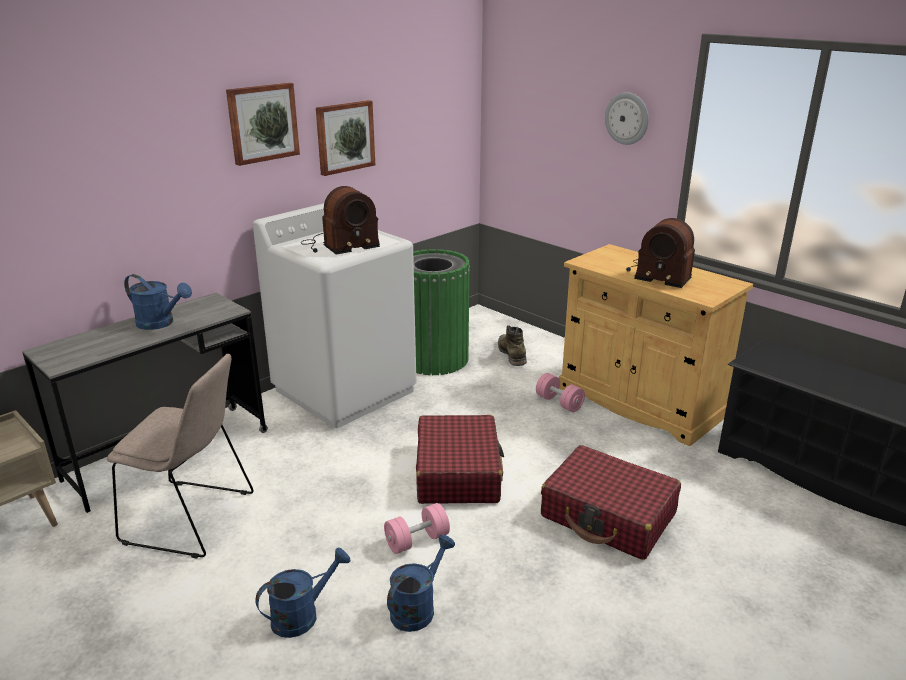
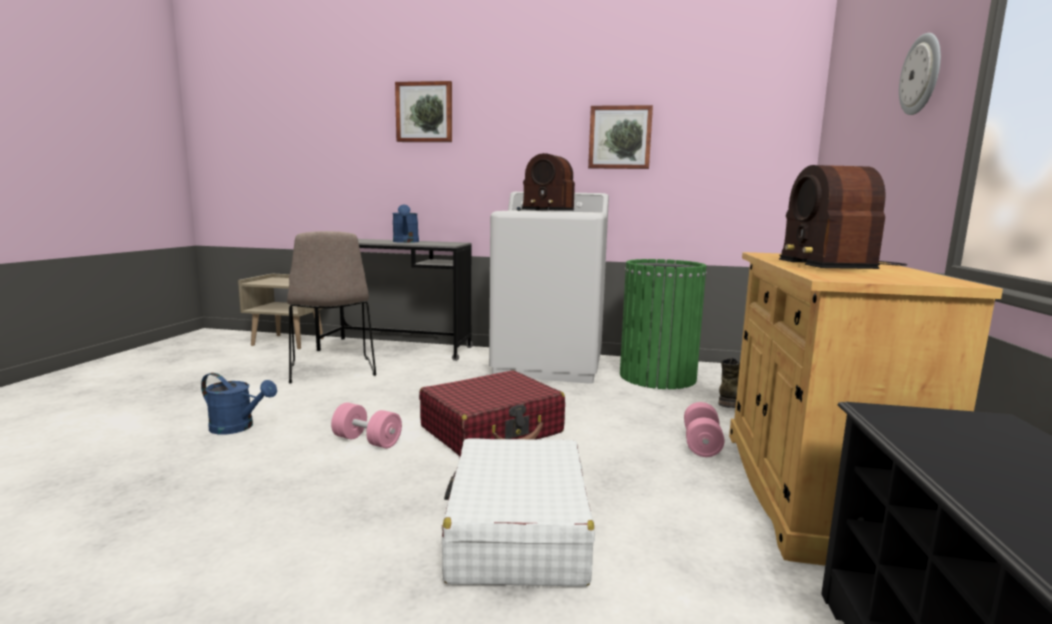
camera: 55 degrees right, 15 degrees down
picture [226,83,300,166] -> picture moved to [395,81,452,142]
blue watering can [387,535,455,632] -> none
red suitcase [541,445,681,560] -> white suitcase [441,438,595,587]

